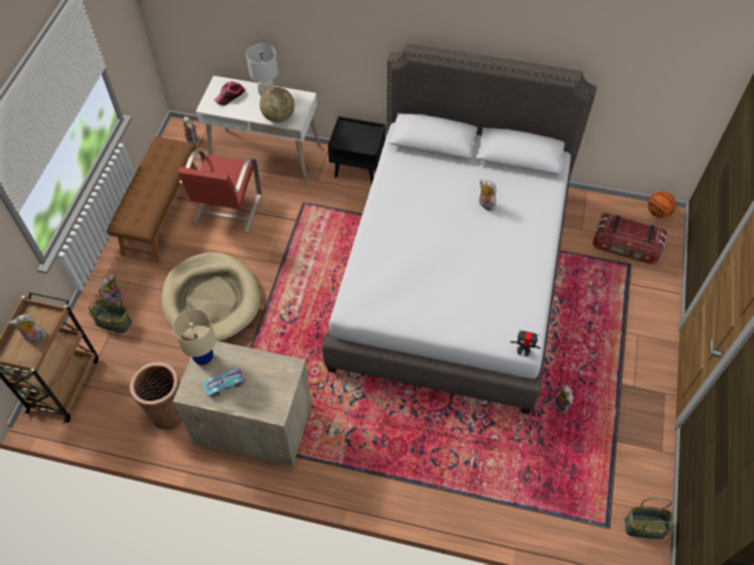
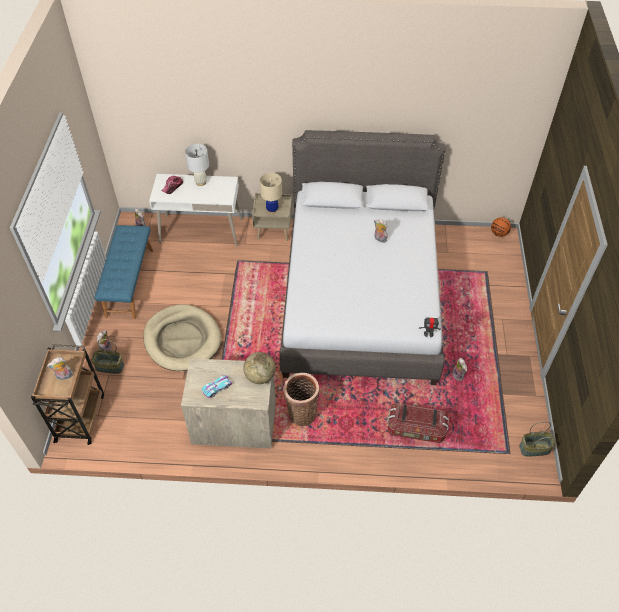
camera: 10 degrees left, 5 degrees down
brown bench [106,137,198,263] -> blue bench [95,225,153,319]
basket [130,362,182,430] -> basket moved to [283,373,319,426]
beige table lamp [173,309,216,366] -> beige table lamp moved to [260,173,282,214]
red chair [178,150,261,232] -> none
globe [260,87,295,123] -> globe moved to [243,352,276,384]
black nightstand [328,116,386,184] -> beige nightstand [252,193,292,241]
storage box [593,213,667,264] -> storage box moved to [387,403,449,443]

